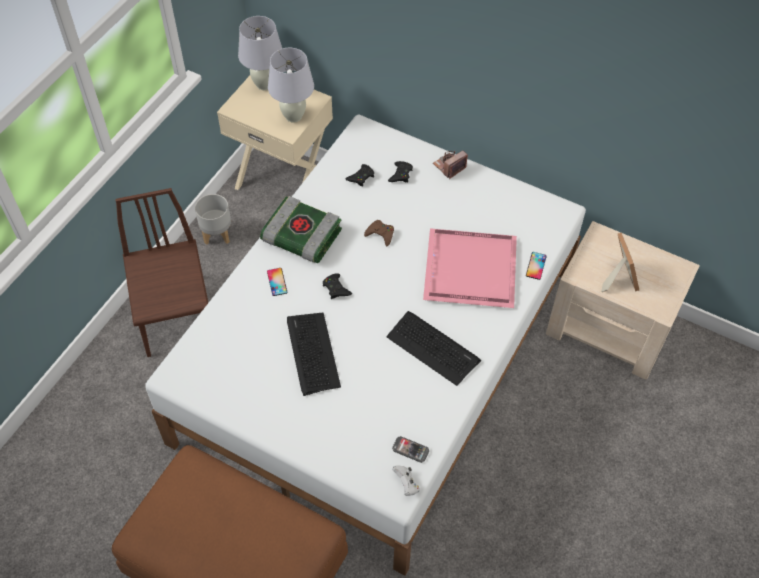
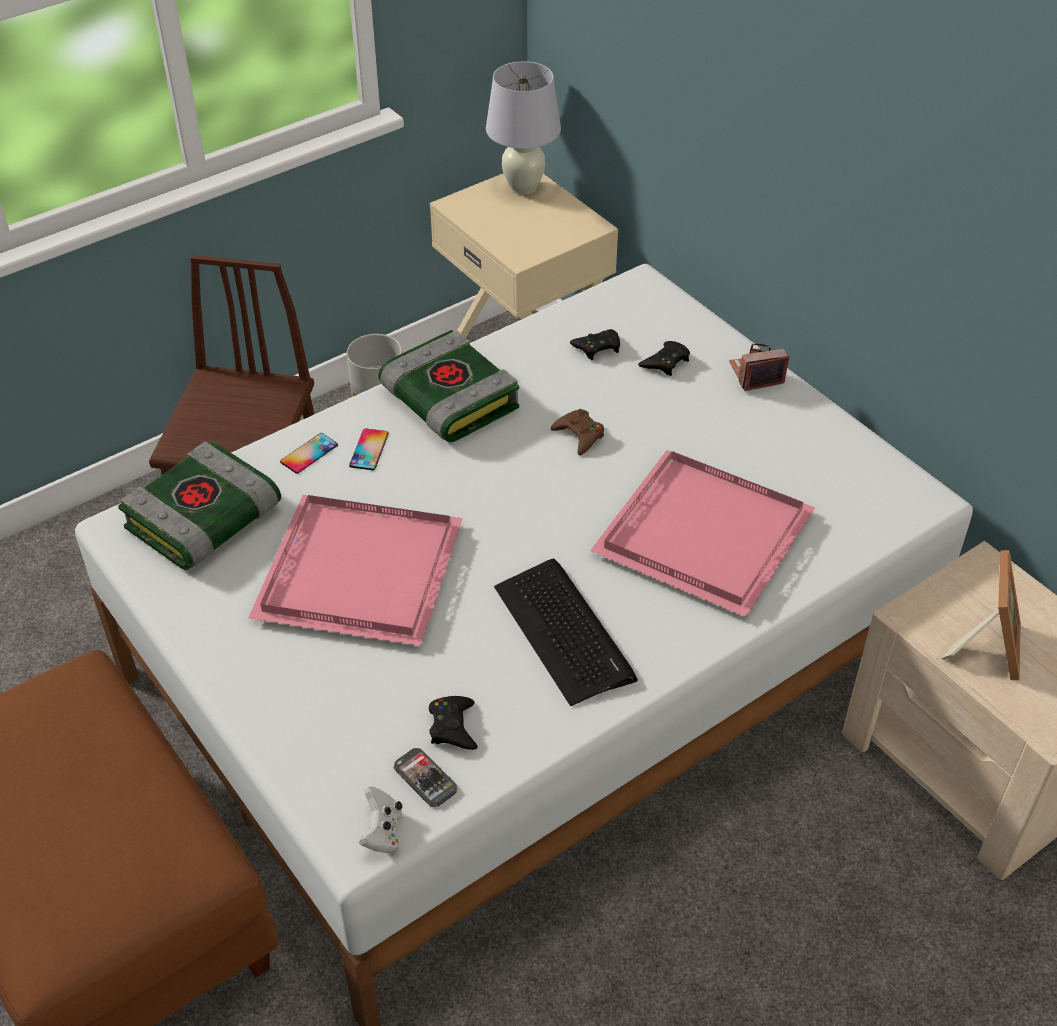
camera: 25 degrees right, 10 degrees down
white table lamp [268,48,314,123] -> none
keyboard [287,313,341,396] -> pink tray [248,495,463,646]
black game controller [323,273,352,299] -> black game controller moved to [429,696,478,750]
phone [526,252,547,280] -> phone moved to [280,433,338,474]
none -> book [118,441,281,570]

